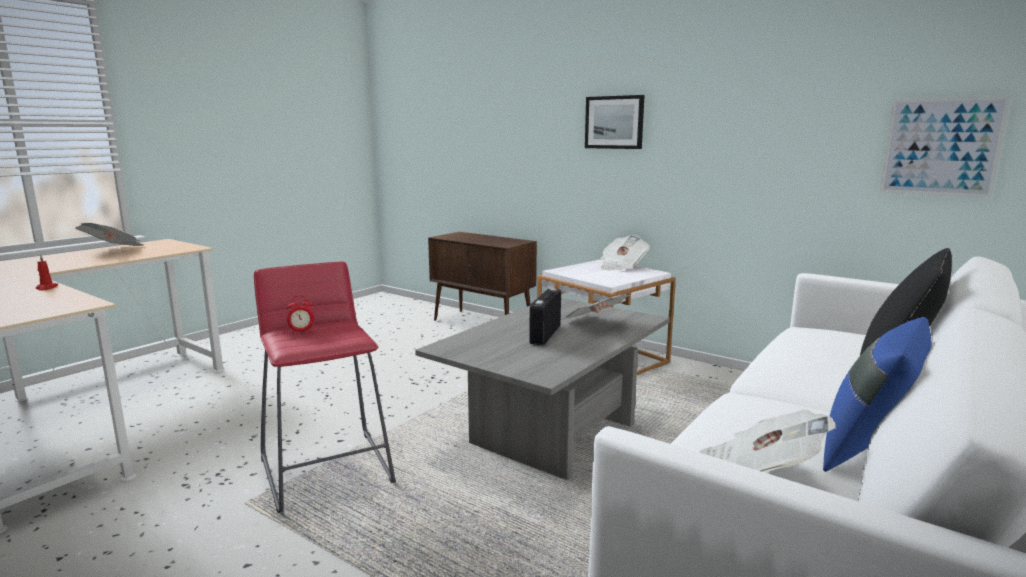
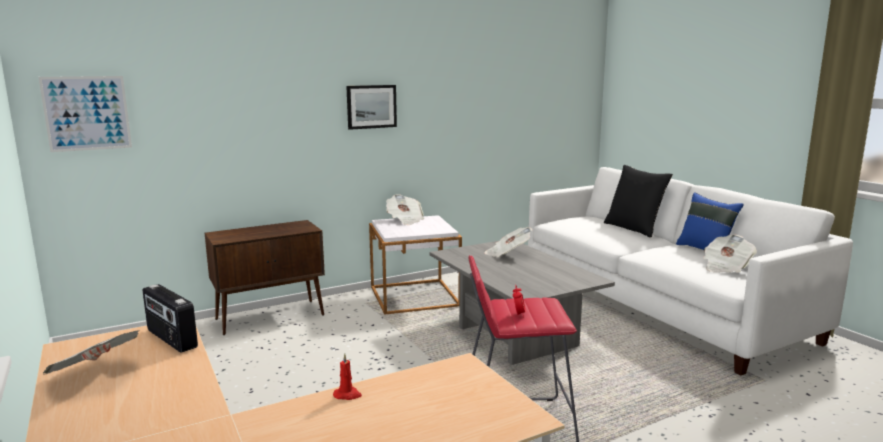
camera: 65 degrees left, 0 degrees up
radio [529,288,561,345] -> radio moved to [143,284,198,353]
picture [880,96,1011,198] -> picture moved to [38,76,132,152]

